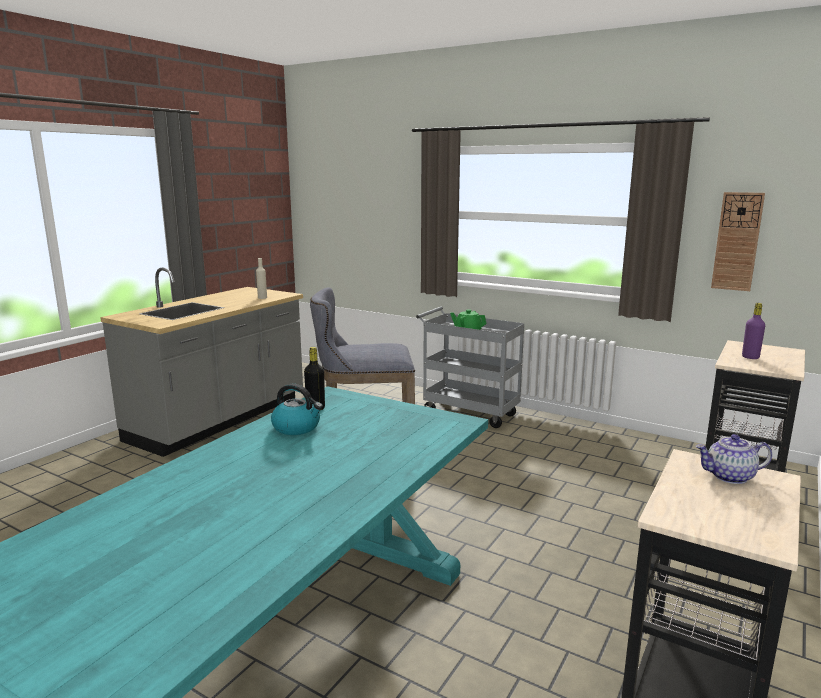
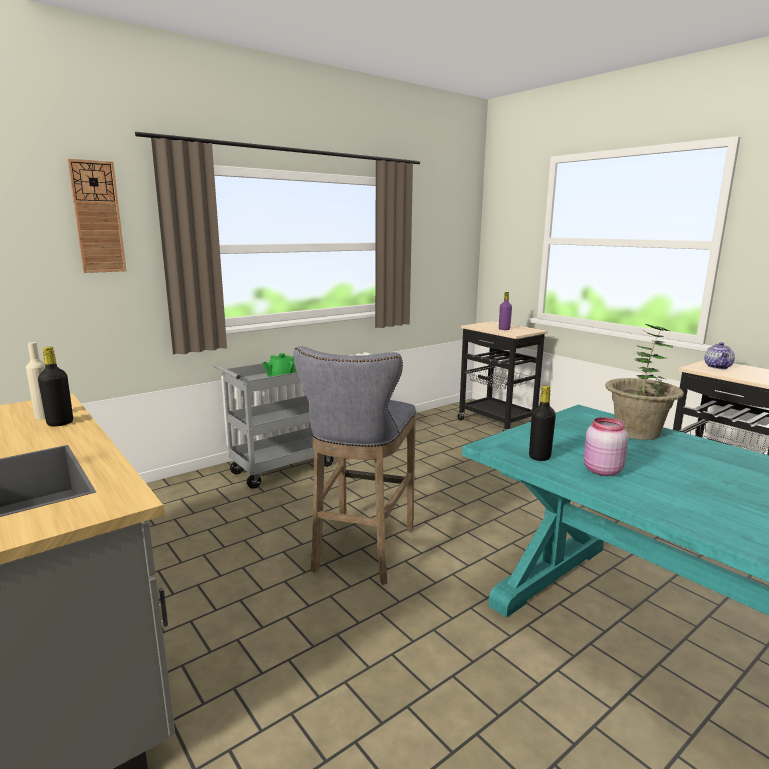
camera: 70 degrees left, 0 degrees up
kettle [271,384,323,435] -> pink jar [583,417,629,476]
wall clock [711,192,765,291] -> wall clock moved to [67,159,126,273]
none -> black bottle [38,347,73,426]
none -> potted plant [605,324,684,440]

